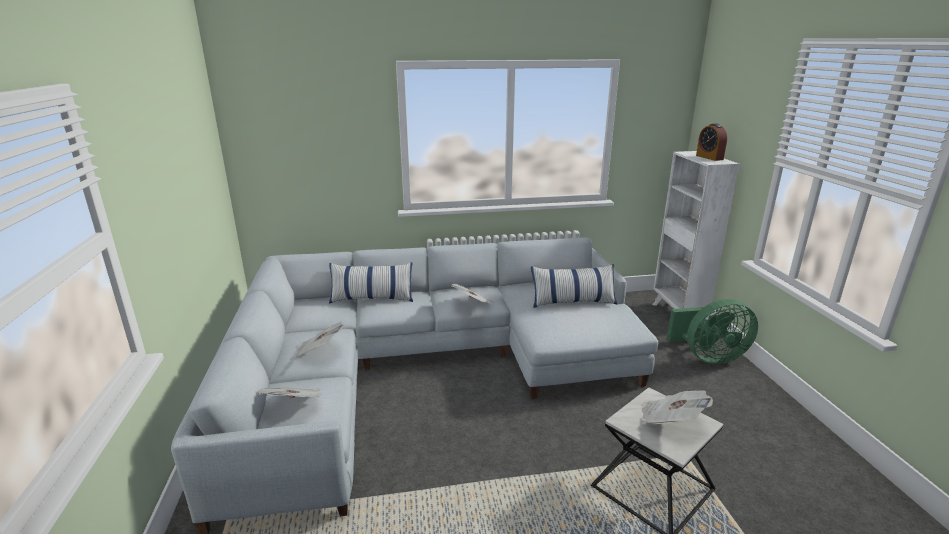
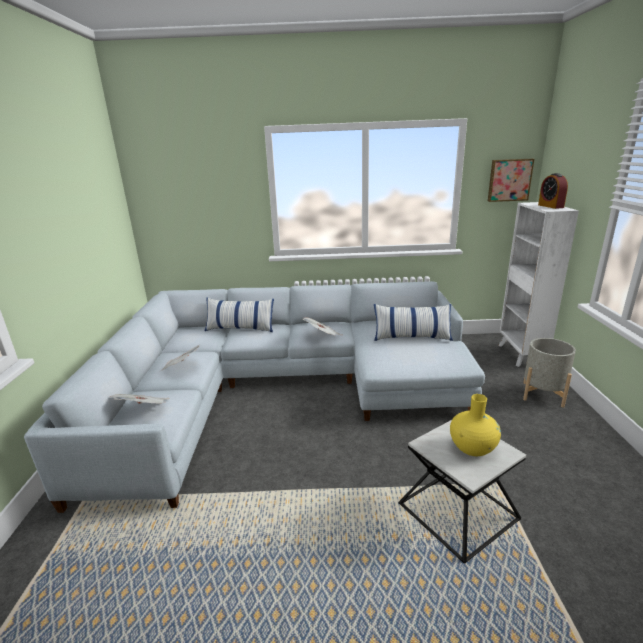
camera: 10 degrees right, 0 degrees up
newspaper [641,390,713,424] -> yellow vase [450,394,501,456]
green fan [667,299,758,364] -> grey planter [523,338,576,408]
none -> picture [488,159,534,202]

